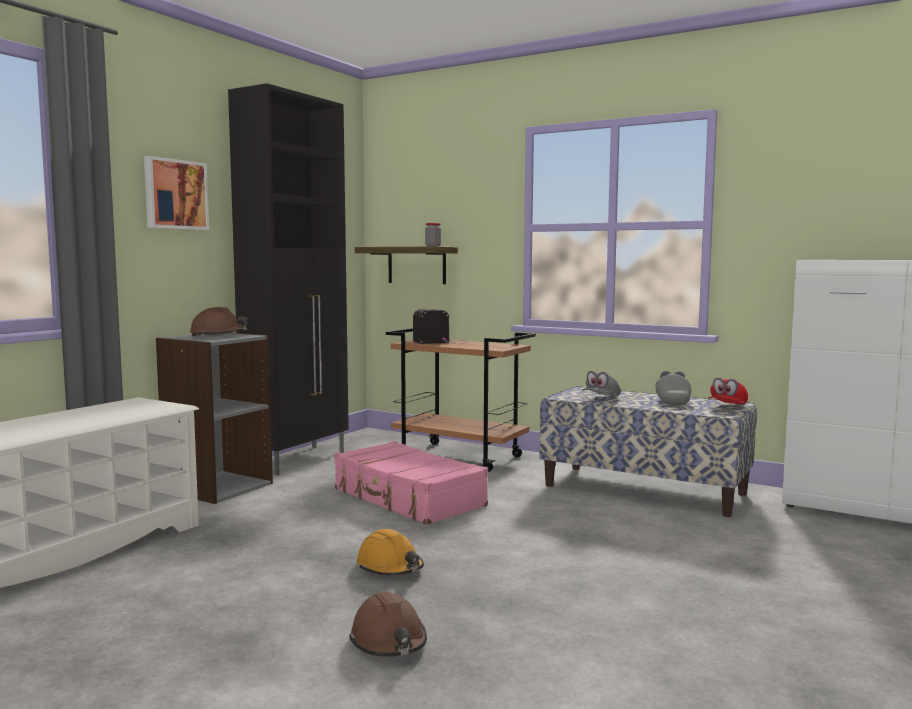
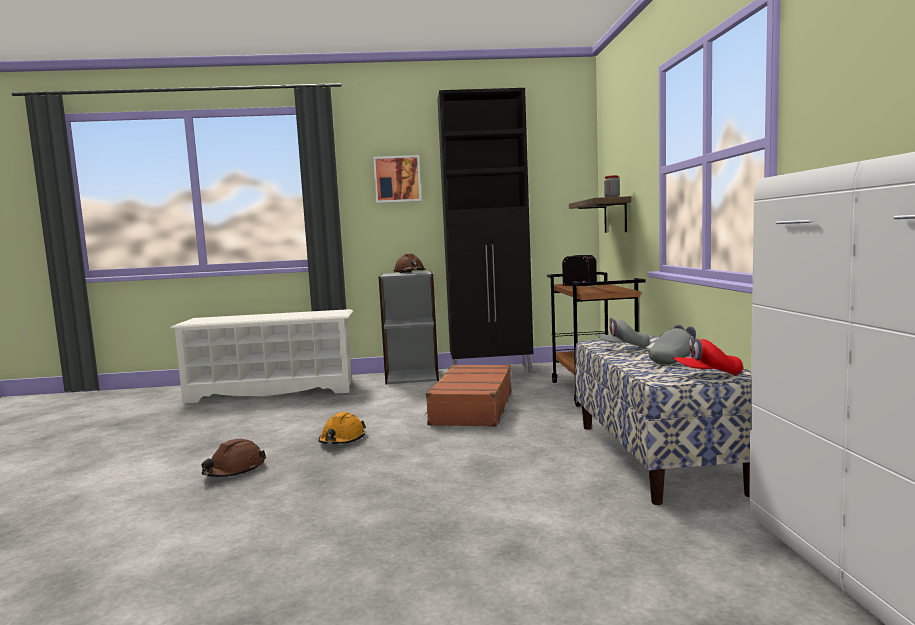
camera: 55 degrees right, 0 degrees up
pink suitcase [334,441,488,525] -> brown suitcase [424,364,512,427]

